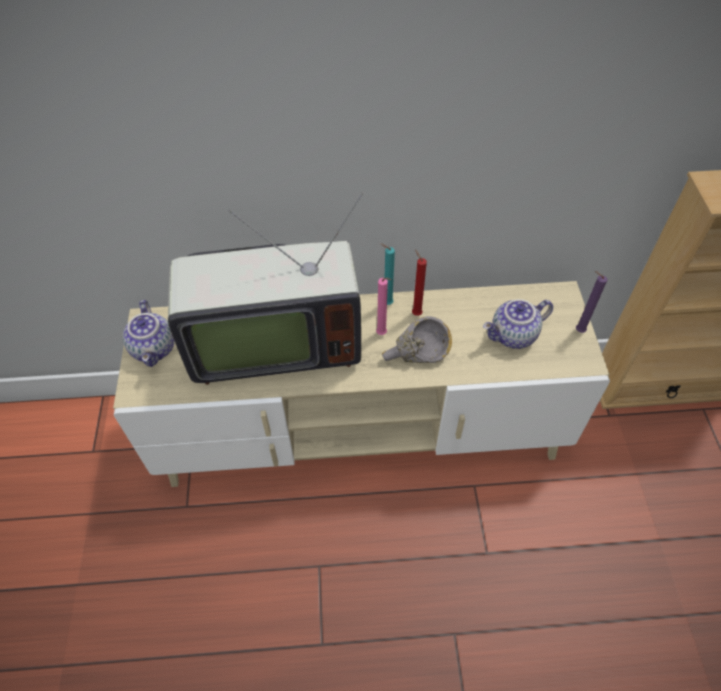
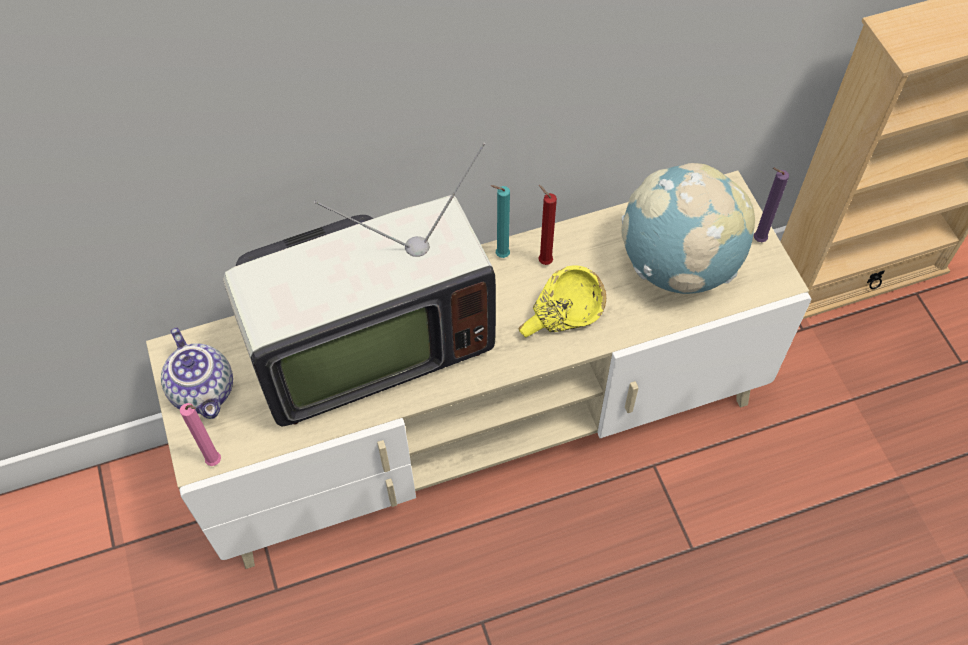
camera: 15 degrees left, 5 degrees up
pink candle [376,278,391,335] -> pink candle moved to [180,403,221,466]
grey bowl [382,316,452,363] -> yellow bowl [518,265,606,337]
teapot [483,299,553,349] -> globe [621,163,755,294]

